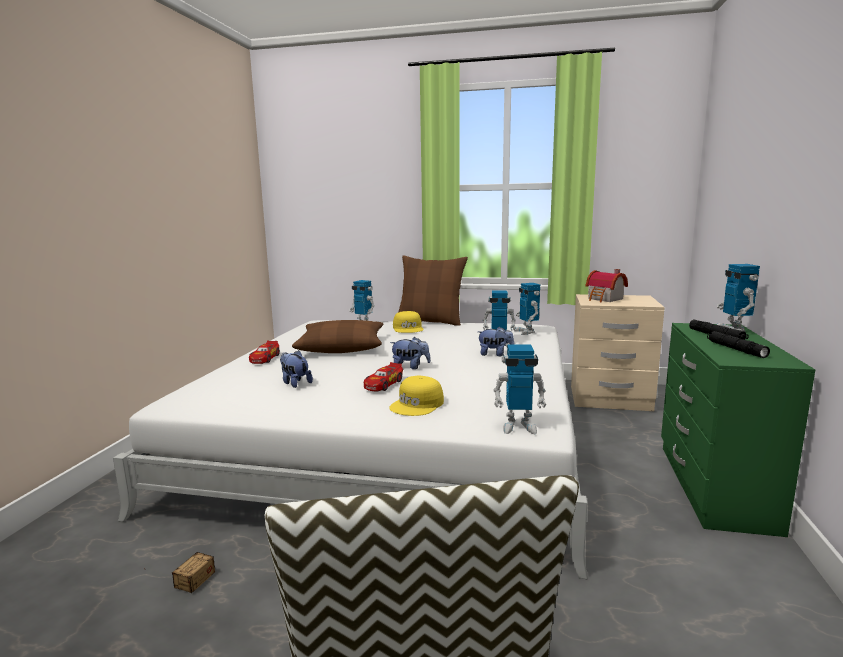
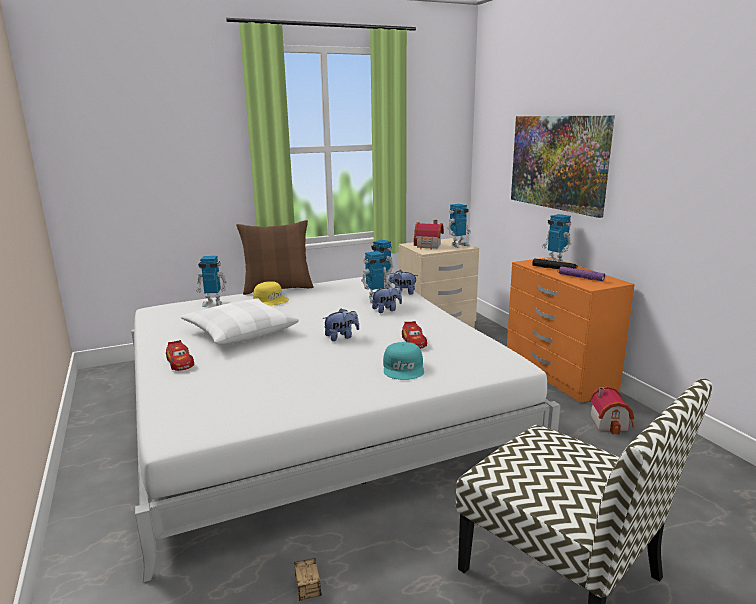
camera: 35 degrees left, 5 degrees up
plush toy [280,350,313,388] -> plush toy moved to [388,270,418,295]
brown pillow [292,320,383,353] -> white pillow [181,298,299,344]
toy car [364,362,403,391] -> toy car moved to [402,321,427,349]
yellow cap [389,376,444,416] -> turquoise cap [383,342,424,380]
toy robot [493,345,547,434] -> toy robot moved to [447,204,471,248]
green dresser [661,323,815,537] -> orange dresser [507,257,635,403]
black flashlight [707,331,770,358] -> purple flashlight [557,266,605,281]
none -> picture [511,116,615,218]
none -> toy house [589,386,635,435]

